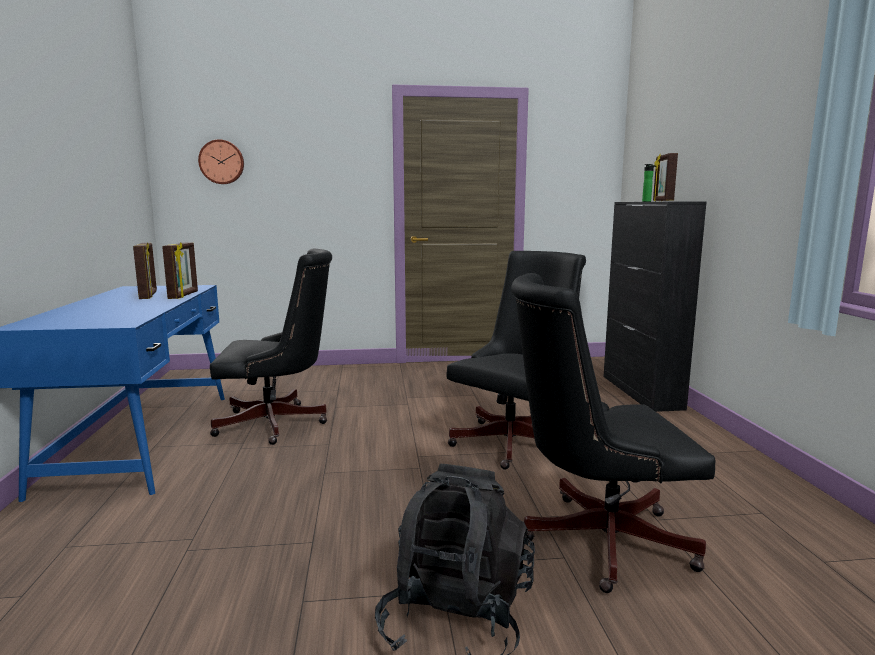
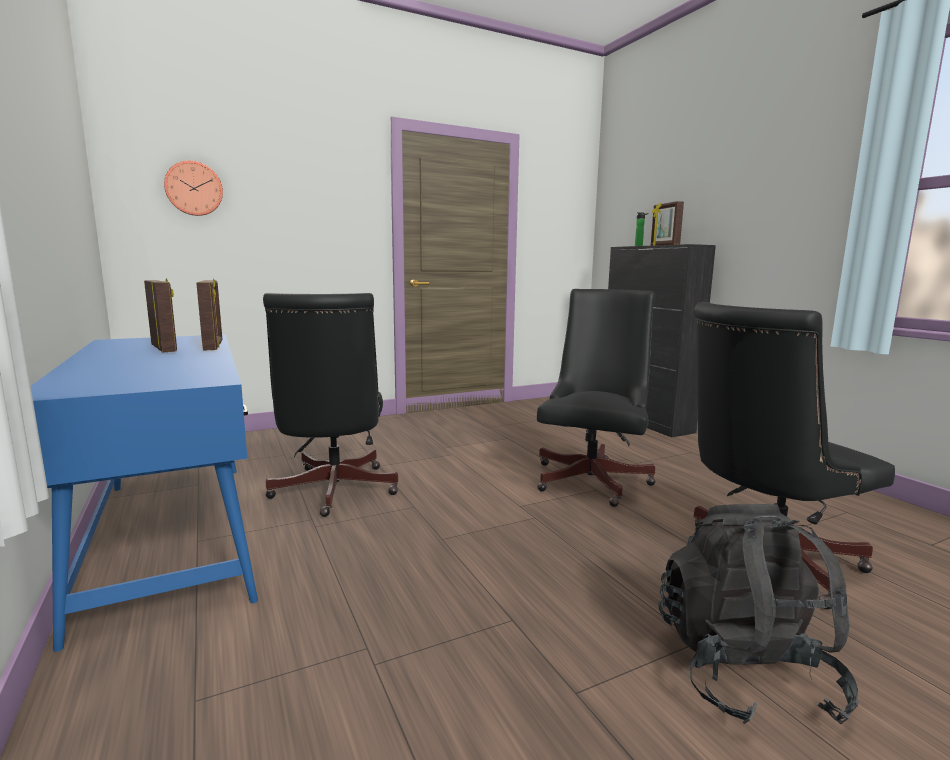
camera: 20 degrees left, 0 degrees up
black office chair [210,248,332,445] -> black office chair turned 105 degrees clockwise [263,293,398,517]

